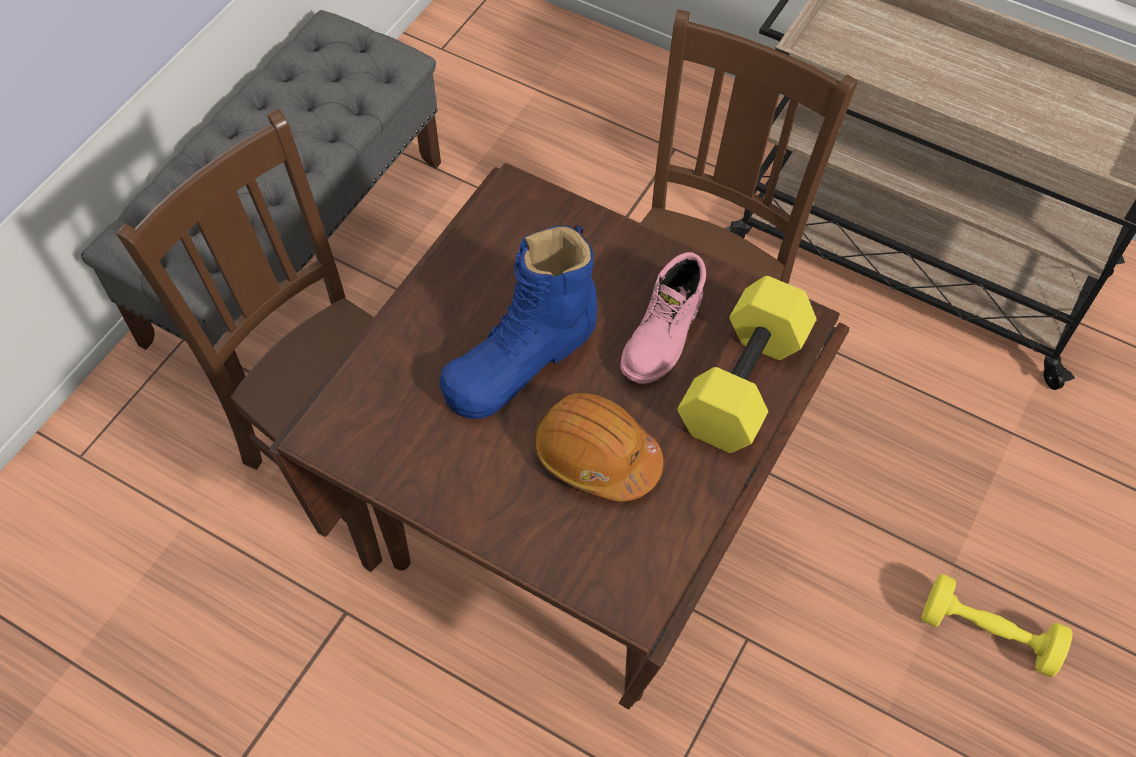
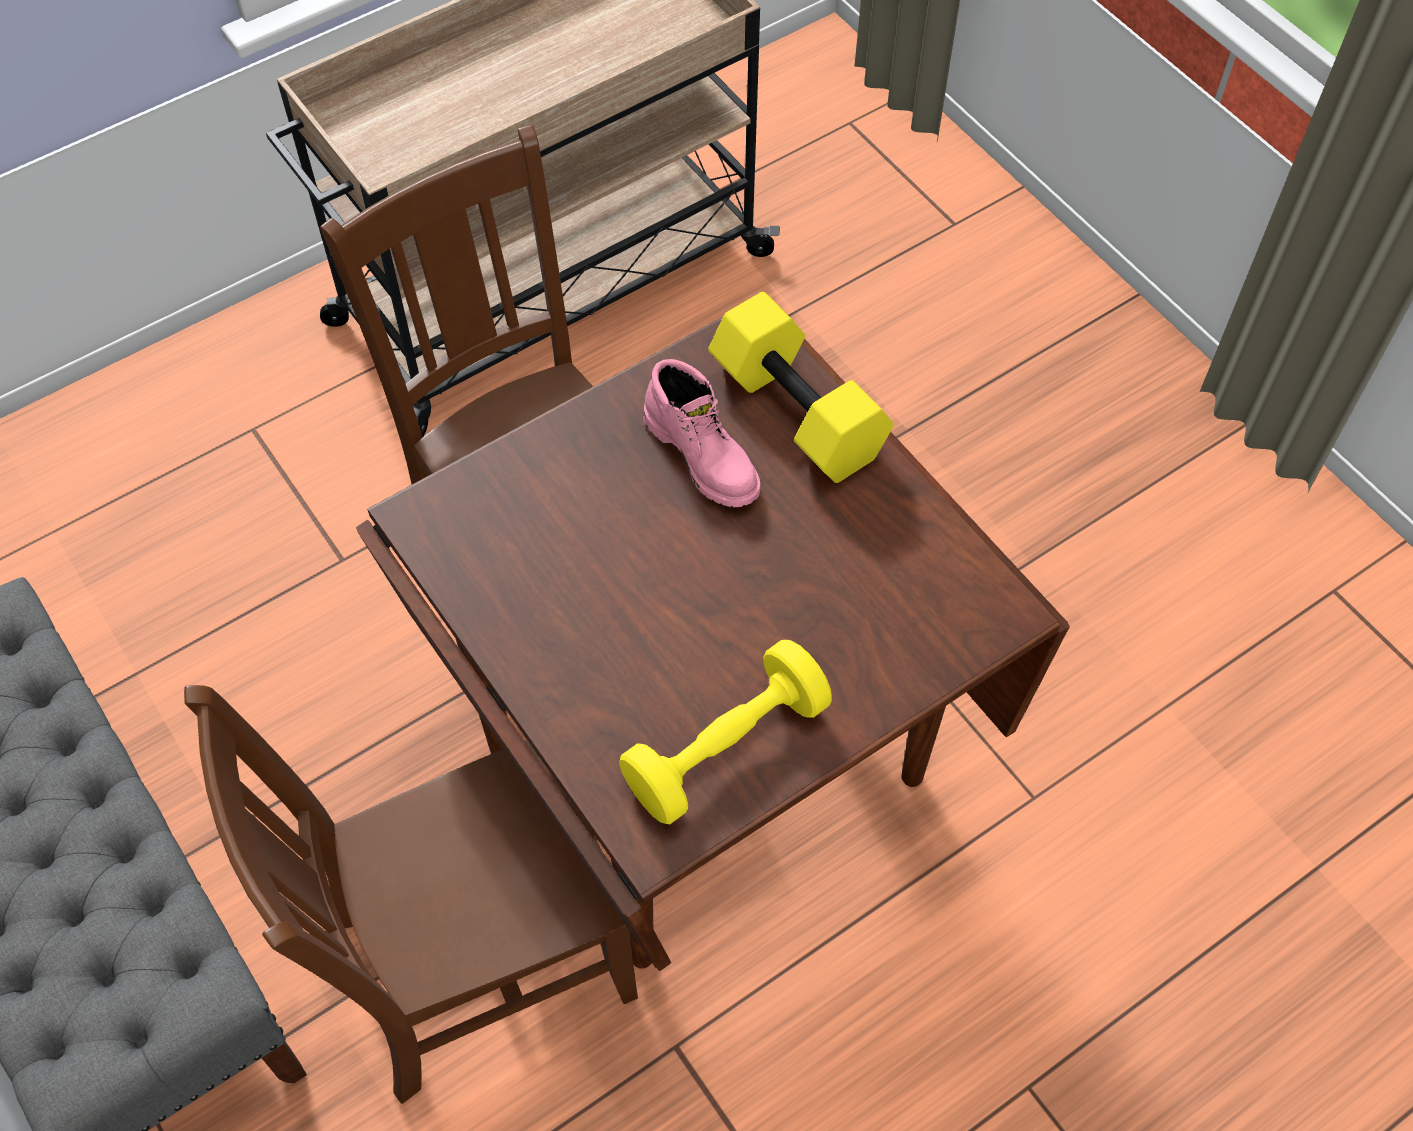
camera: 65 degrees left, 0 degrees up
blue boot [440,224,597,419] -> none
orange hard hat [534,393,663,501] -> none
yellow dumbbell [922,573,1072,677] -> yellow dumbbell moved to [619,640,832,824]

